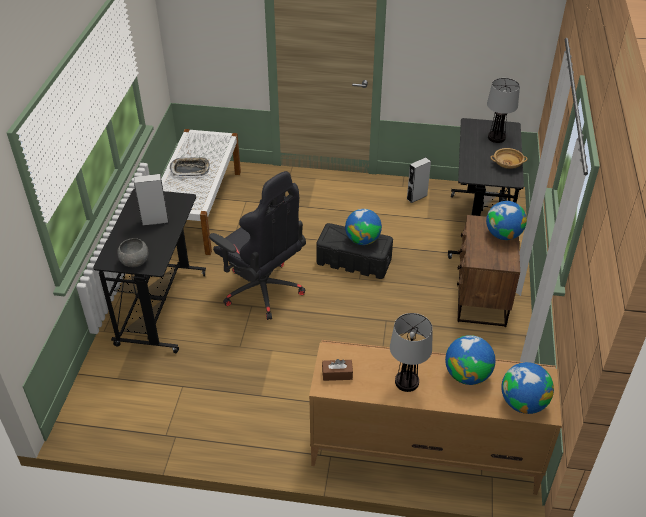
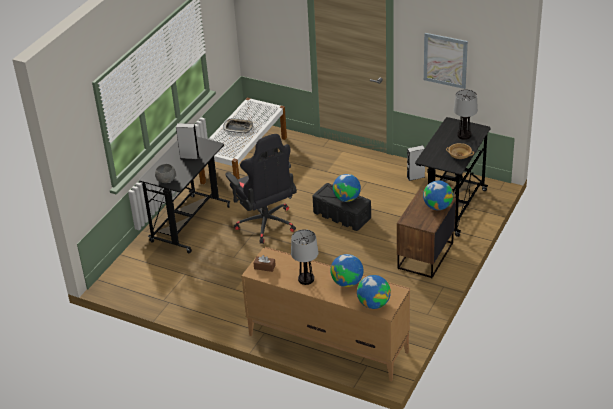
camera: 20 degrees right, 5 degrees down
none -> picture [424,33,468,89]

